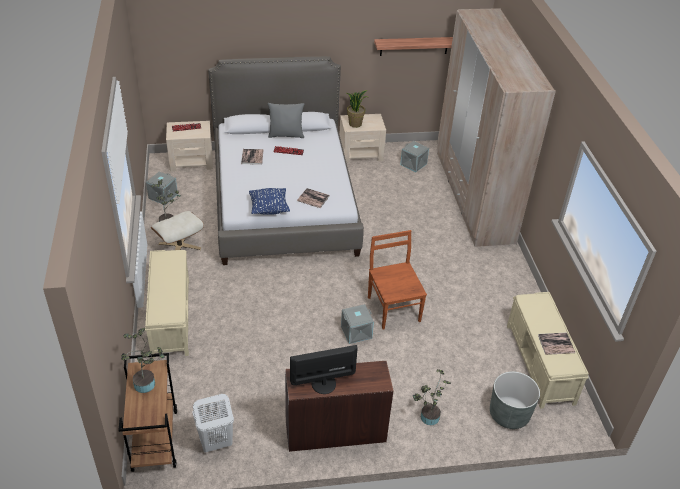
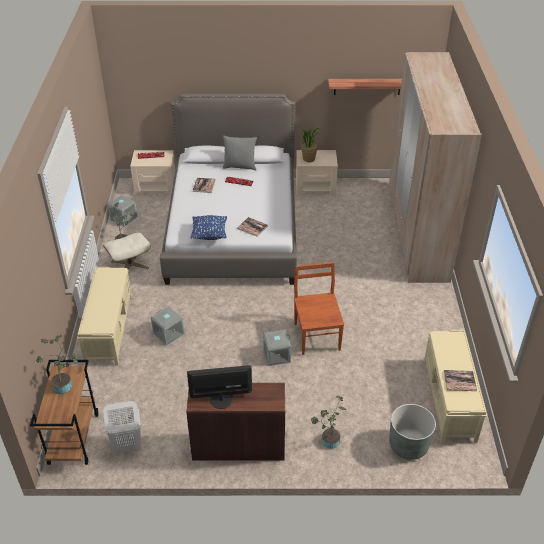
camera: 10 degrees right, 0 degrees up
grey storage box [400,141,429,172] -> grey storage box moved to [151,307,185,346]

